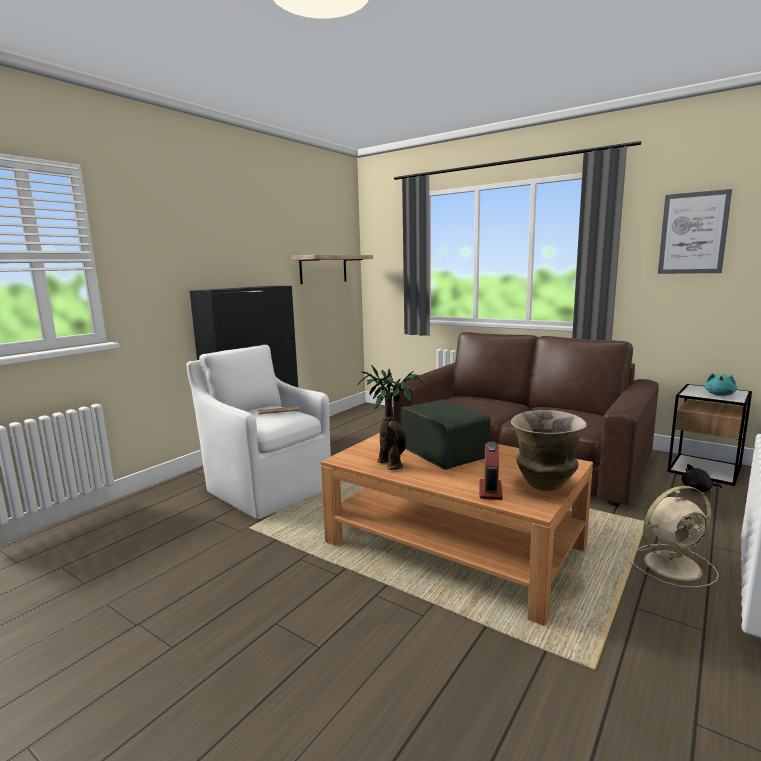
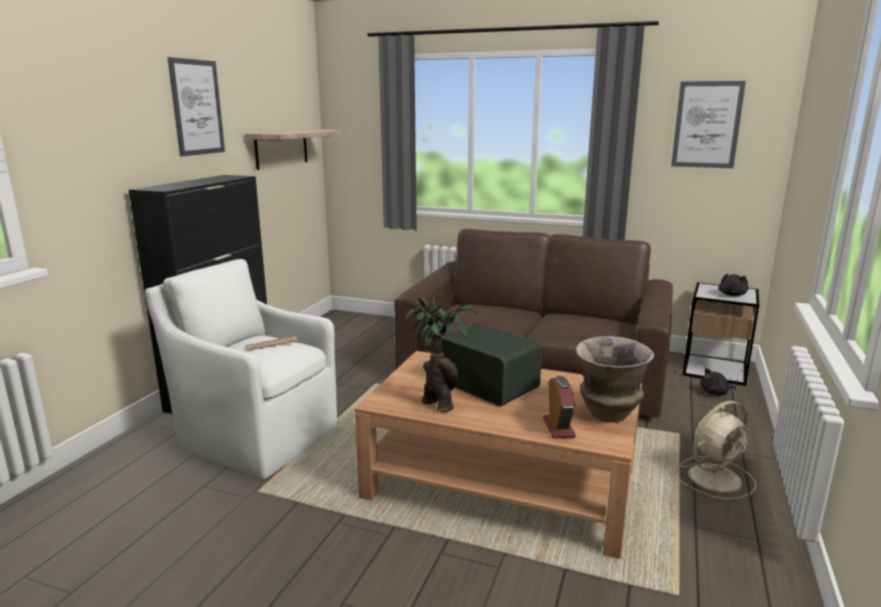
camera: 15 degrees left, 5 degrees up
turquoise plush toy [705,373,737,396] -> black plush toy [718,274,748,296]
none -> picture [168,57,225,156]

